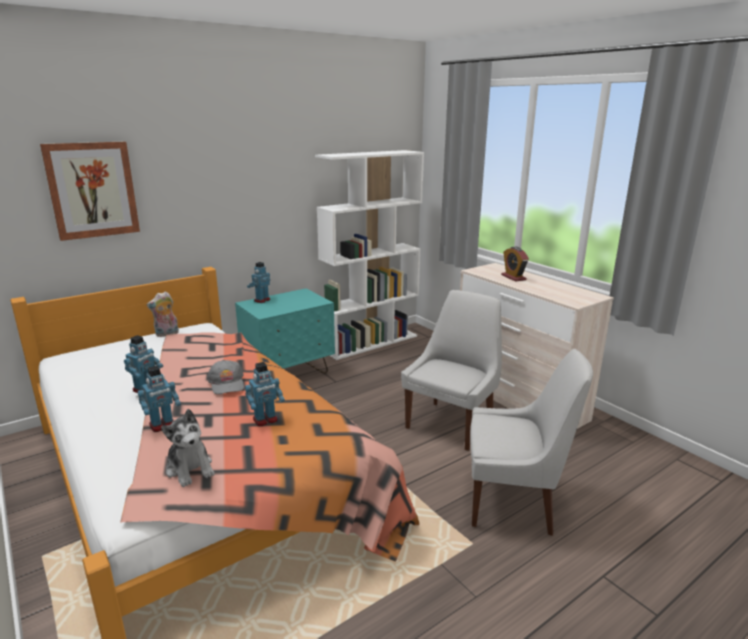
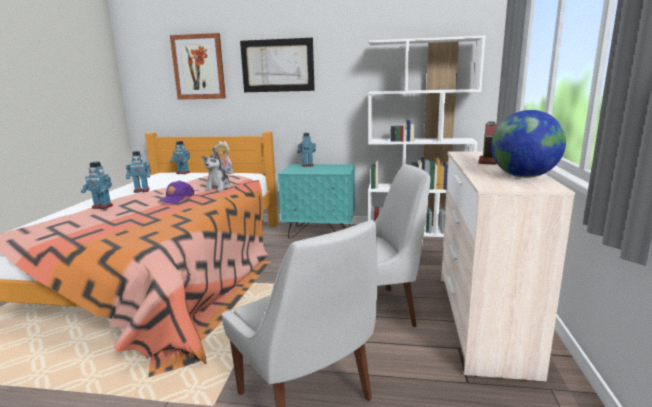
camera: 45 degrees right, 5 degrees down
plush toy [161,409,215,487] -> plush toy moved to [202,151,231,191]
grey cap [207,360,244,394] -> purple cap [157,180,194,203]
toy robot [245,362,285,426] -> toy robot moved to [170,141,190,174]
none -> picture [240,38,315,92]
none -> globe [491,110,566,178]

